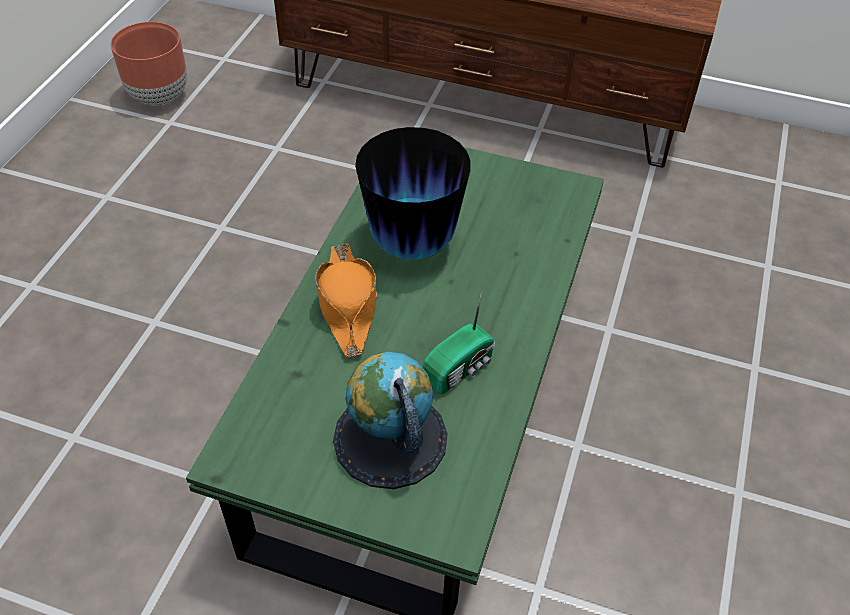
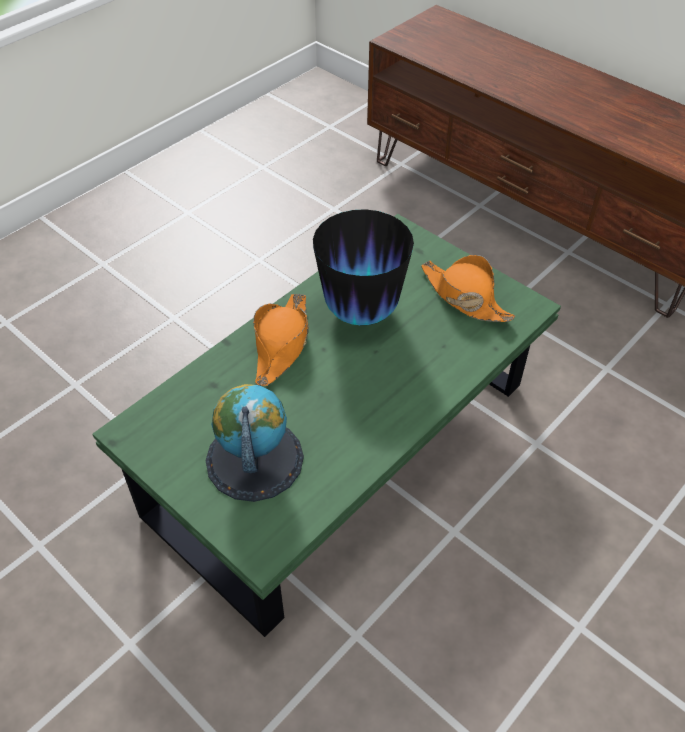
camera: 25 degrees right, 0 degrees up
brown planter [111,22,187,106] -> none
radio [423,291,495,394] -> none
none -> orange hat [421,255,515,322]

